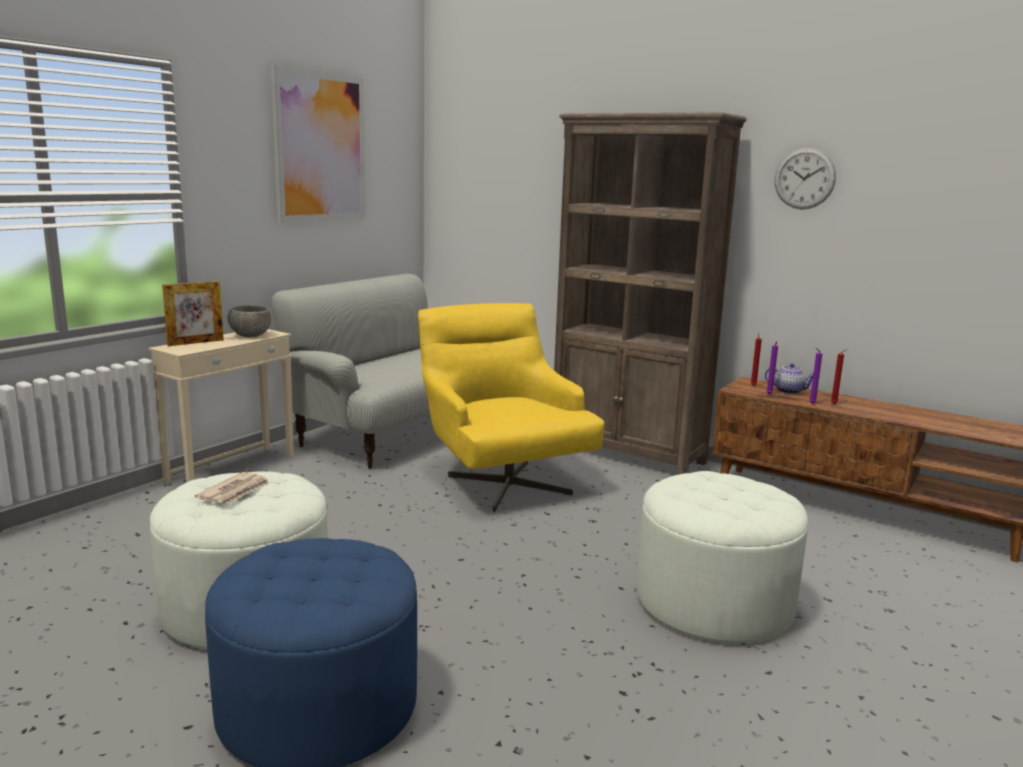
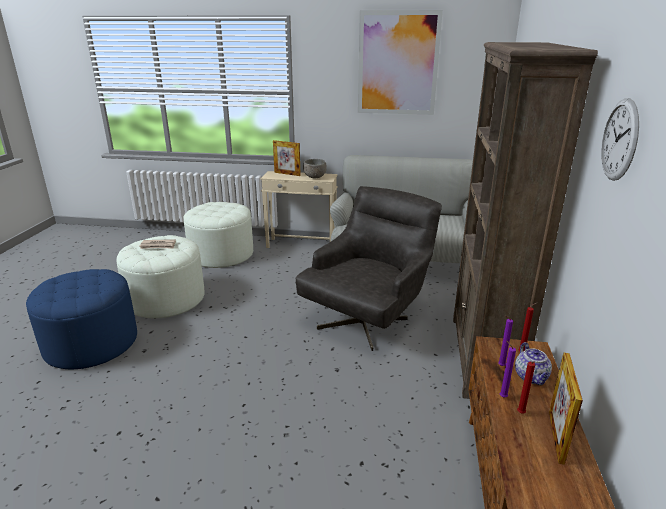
camera: 65 degrees right, 10 degrees up
yellow armchair [418,303,604,512] -> grey armchair [296,186,442,351]
white ottoman [637,471,808,644] -> white ottoman moved to [183,202,253,268]
none -> picture frame [549,353,583,465]

